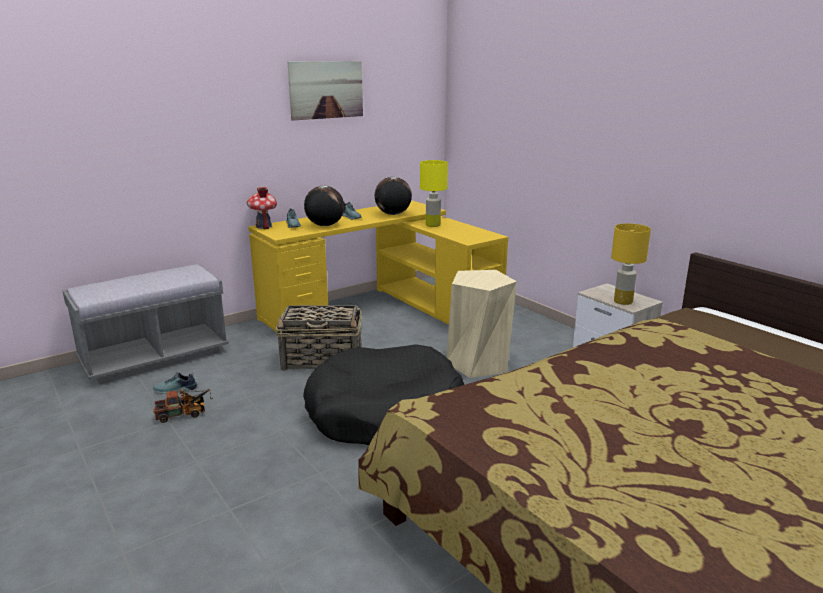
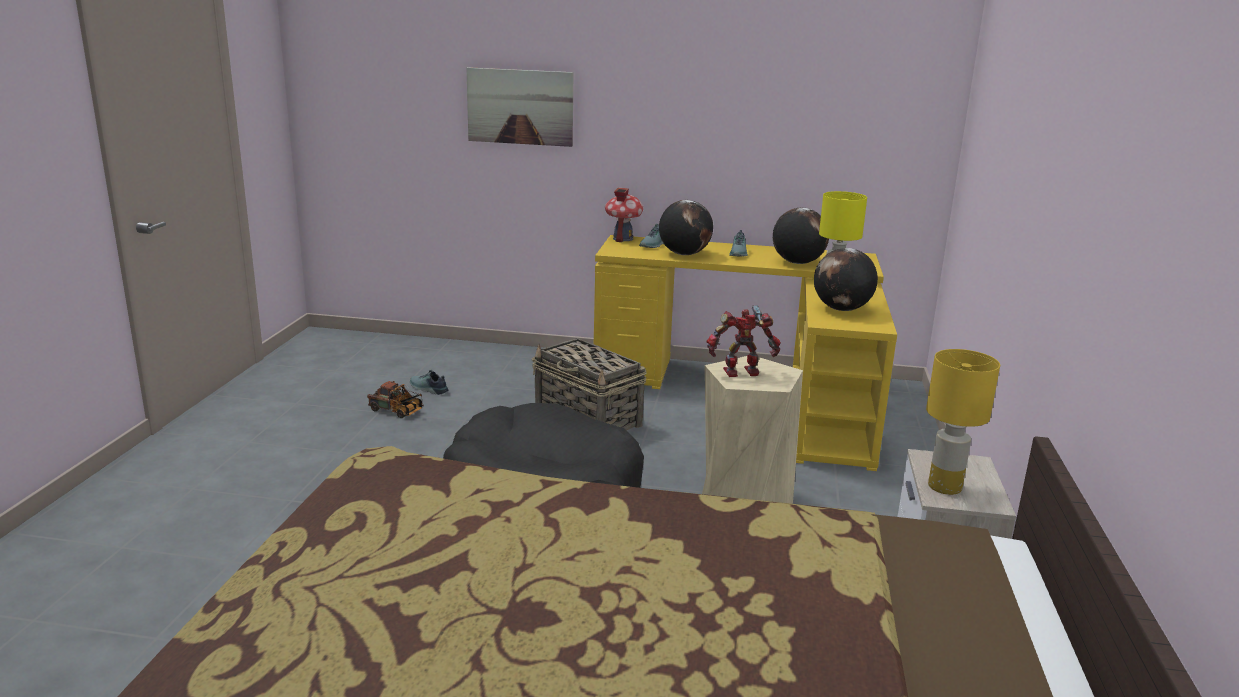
camera: 45 degrees right, 0 degrees up
grey bench [62,264,229,384] -> none
picture [287,61,363,121] -> picture moved to [466,67,574,147]
none -> toy robot [707,305,781,377]
none -> globe [814,248,878,311]

